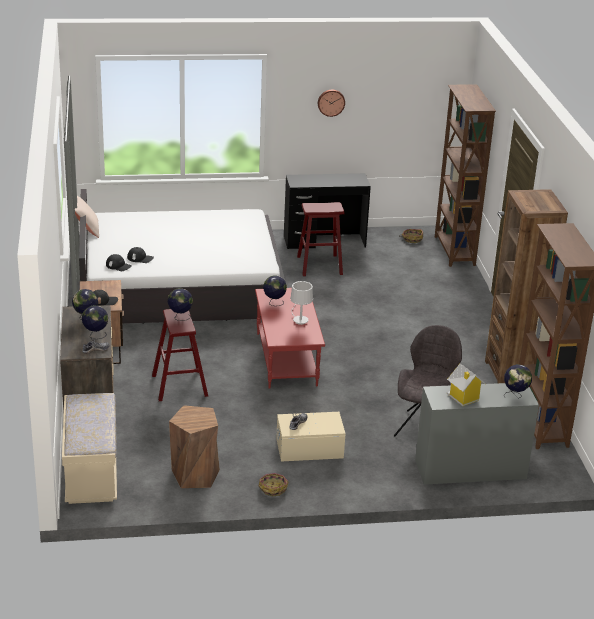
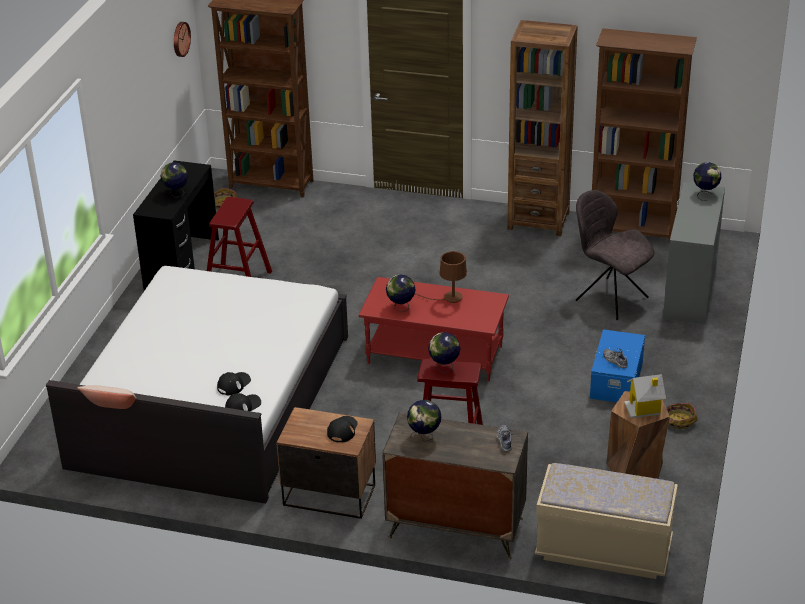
camera: 65 degrees left, 5 degrees up
globe [82,305,108,339] -> globe moved to [161,162,188,198]
beige storage box [276,412,346,462] -> blue storage box [590,329,645,402]
white table lamp [290,281,313,325] -> brown table lamp [415,251,467,303]
wall clock [318,90,345,117] -> wall clock moved to [174,22,191,57]
toy house [447,364,486,406] -> toy house moved to [624,374,666,418]

